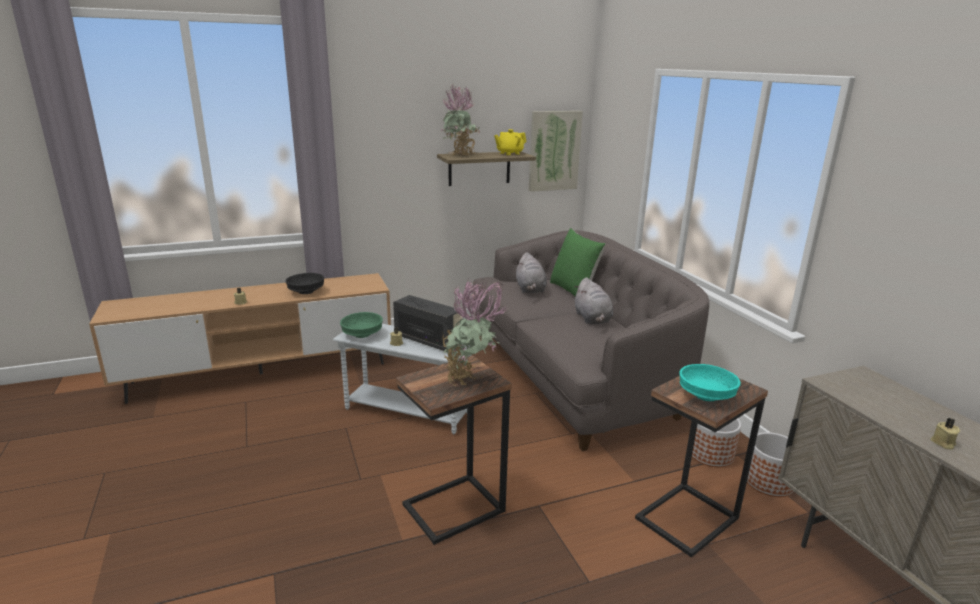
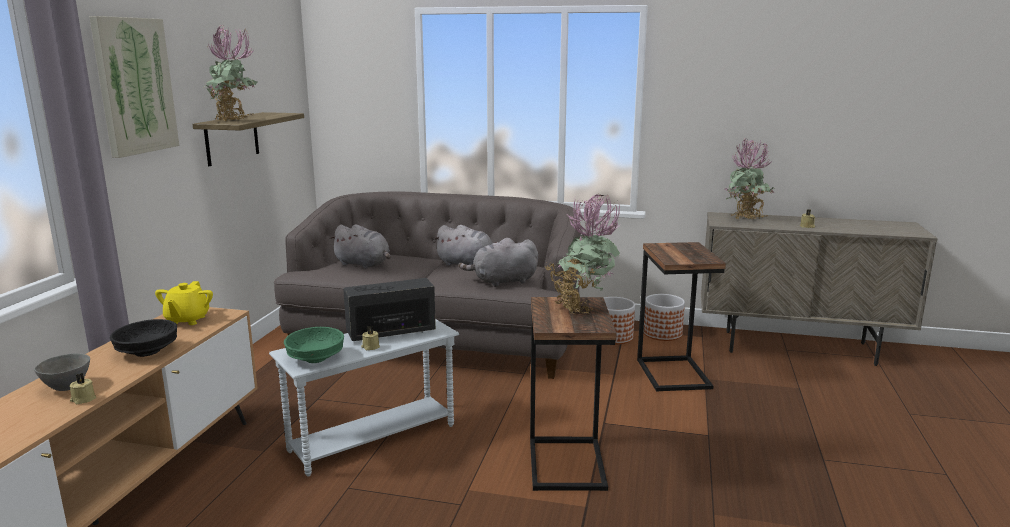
camera: 55 degrees left, 5 degrees down
yellow teapot [494,129,527,155] -> yellow teapot moved to [155,281,213,325]
picture [529,111,583,192] -> picture moved to [89,16,179,158]
green pillow [550,228,605,296] -> none
turquoise bowl [679,364,741,401] -> none
none -> grey bowl [34,353,90,391]
none -> grey plush toy [458,238,538,287]
none -> potted plant [725,137,774,220]

